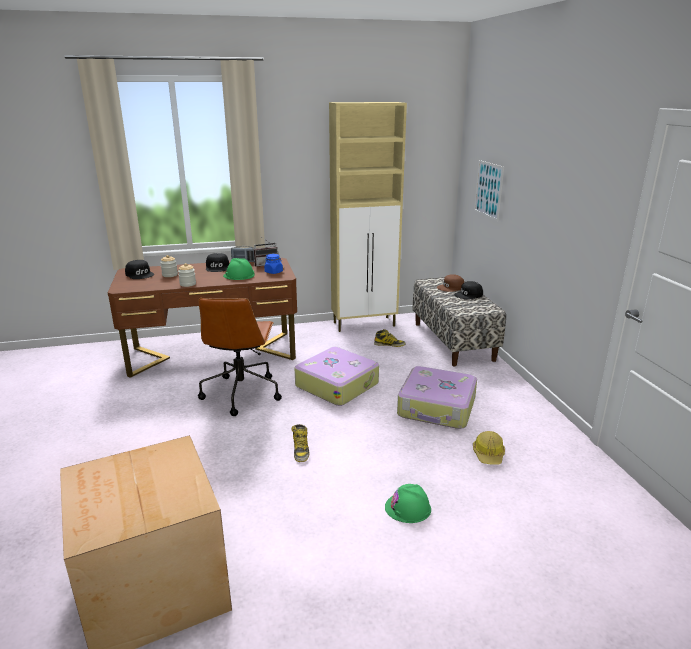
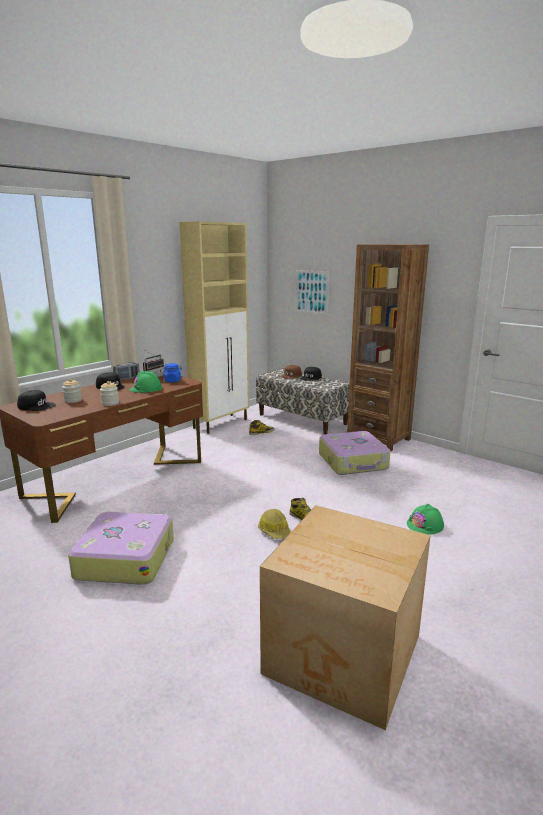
camera: 35 degrees left, 5 degrees down
brown office chair [198,298,282,416] -> none
suitcase [294,347,379,406] -> suitcase moved to [68,512,174,585]
hard hat [473,431,505,465] -> hard hat moved to [258,509,291,539]
none -> brown bookcase [347,244,429,451]

